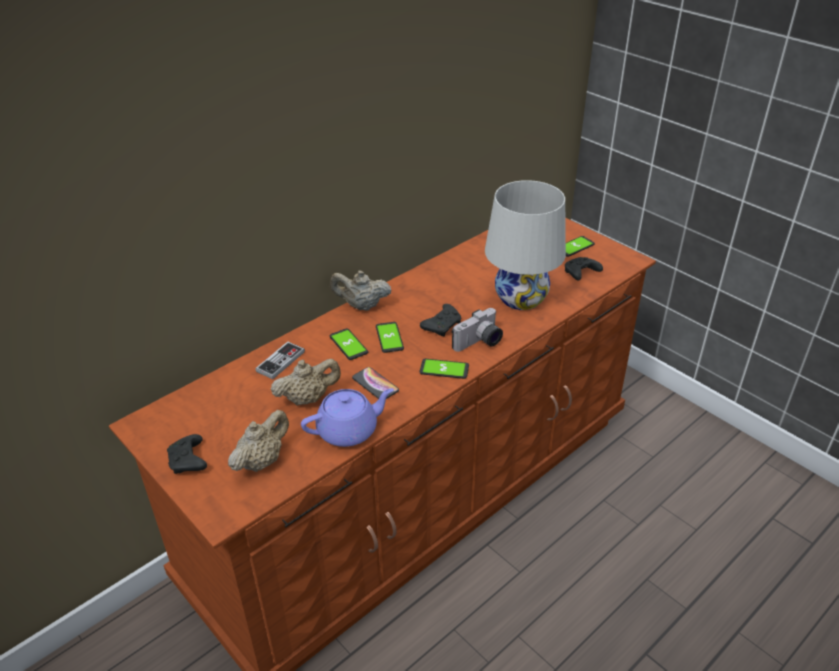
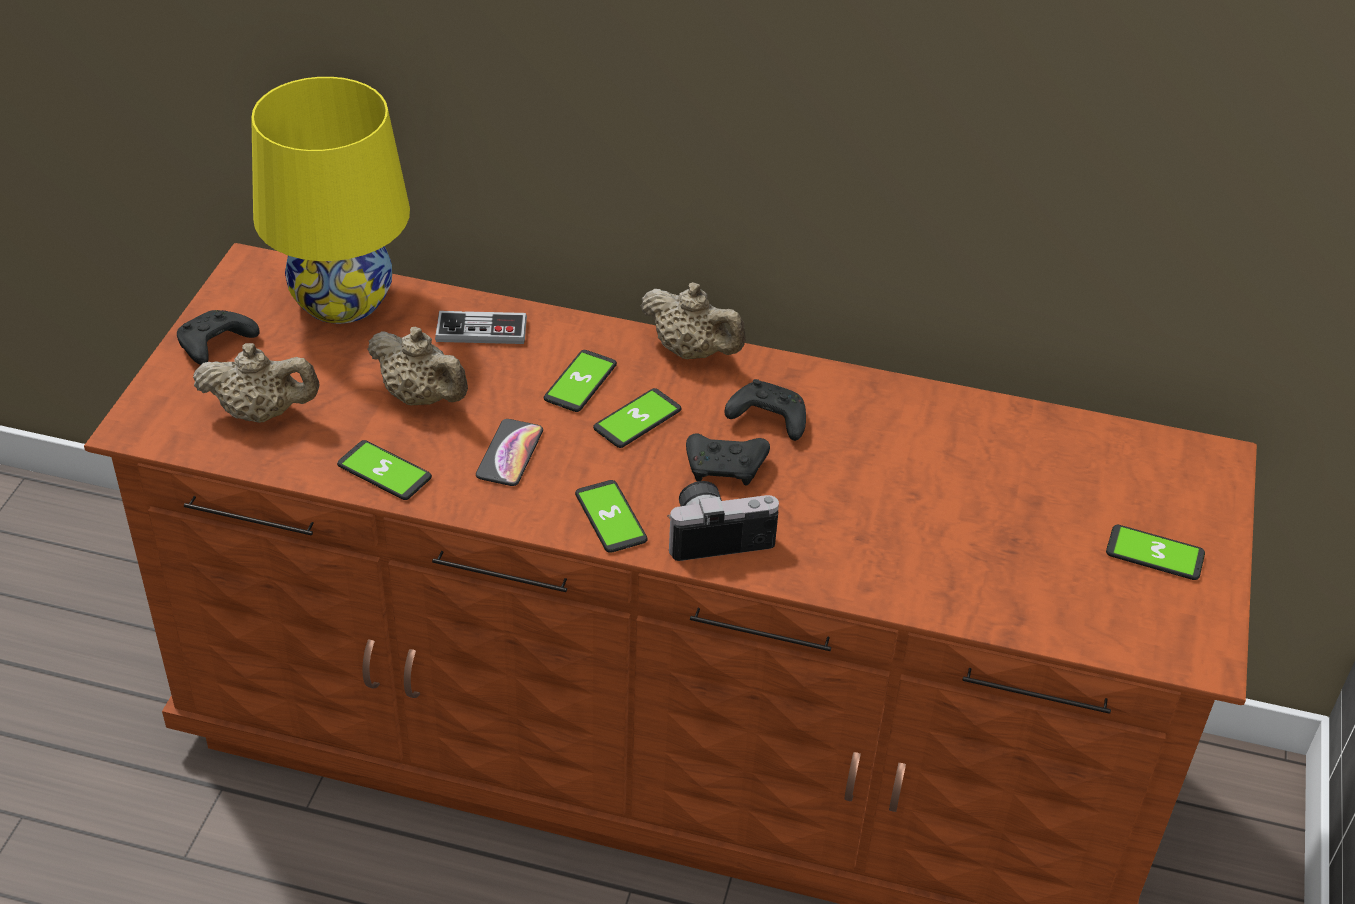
camera: 55 degrees right, 5 degrees up
purple teapot [301,388,394,447] -> phone [337,440,432,500]
beige teapot [330,271,391,311] -> beige teapot turned 150 degrees clockwise [640,282,746,359]
camera [452,308,503,352] -> camera turned 150 degrees clockwise [667,481,779,561]
white table lamp [485,180,566,310] -> none
black game controller [565,257,603,280] -> black game controller moved to [725,379,806,441]
none -> yellow table lamp [251,77,410,324]

